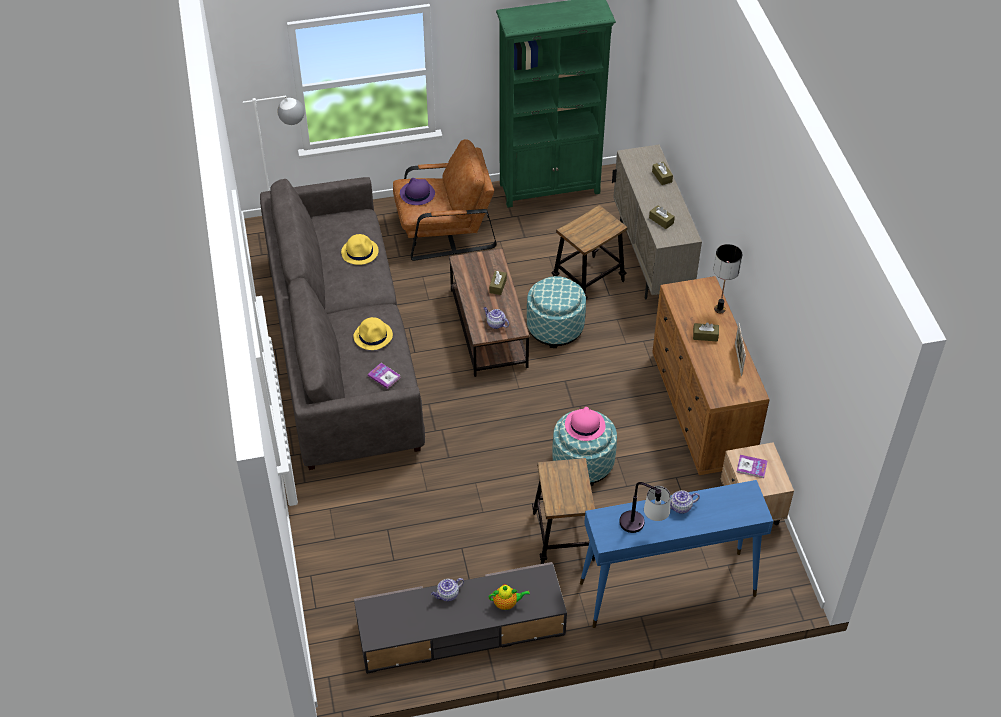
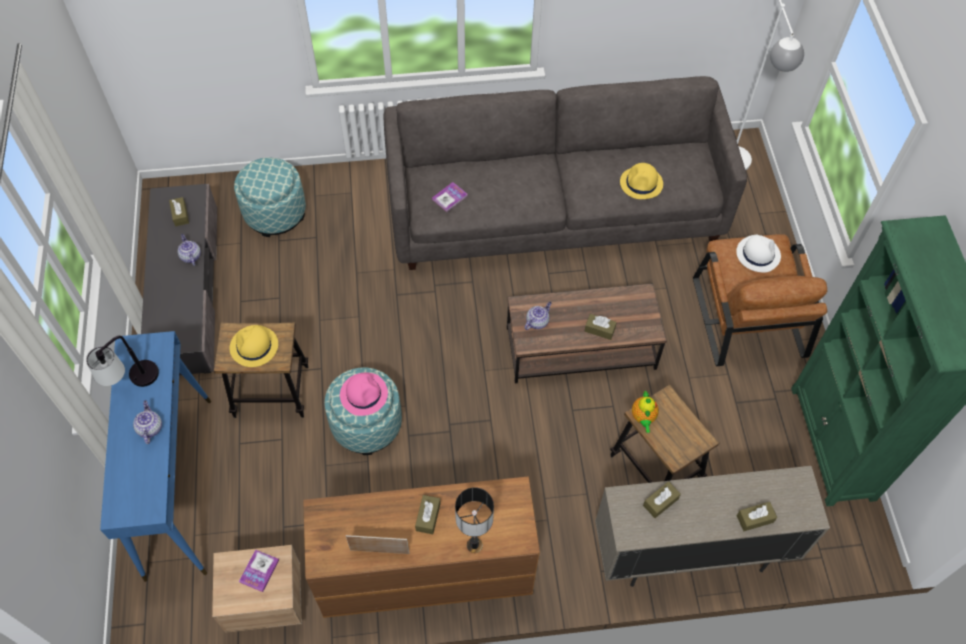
camera: 95 degrees right, 10 degrees up
yellow hat [353,317,393,350] -> yellow hat moved to [230,325,278,367]
purple hat [400,178,435,205] -> white hat [736,234,781,273]
teapot [489,584,530,610] -> teapot moved to [632,391,659,433]
ottoman [527,276,586,348] -> ottoman moved to [234,157,306,237]
none -> brown tissue box [169,197,189,226]

